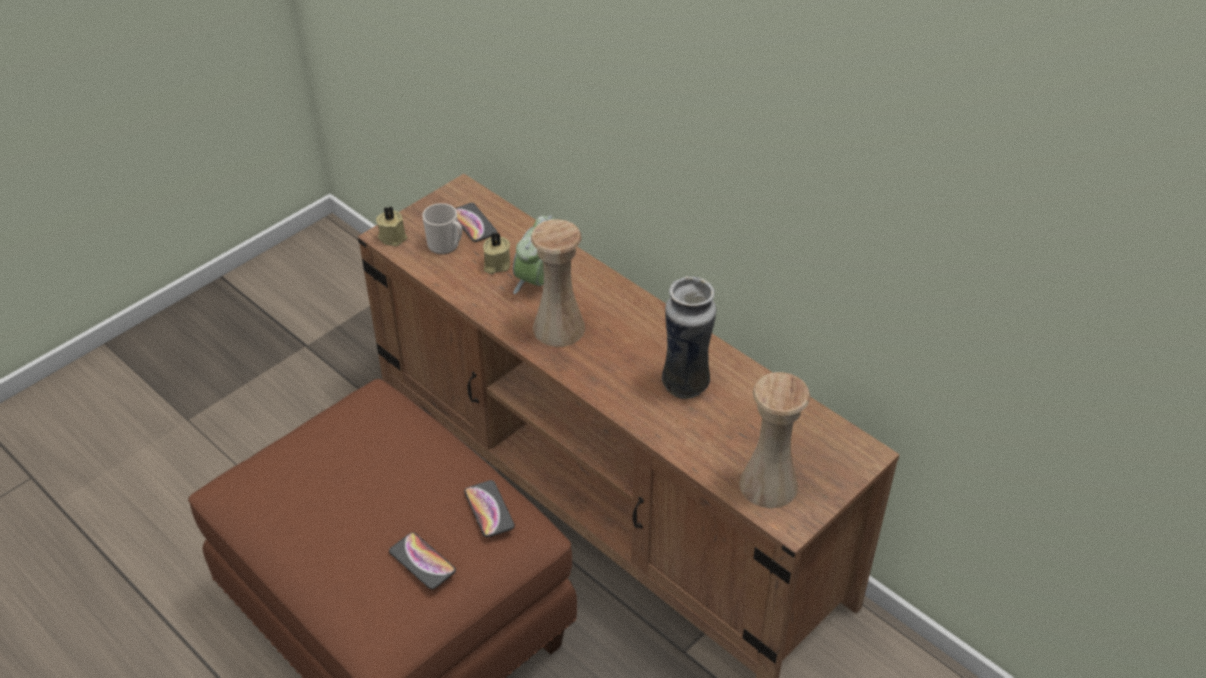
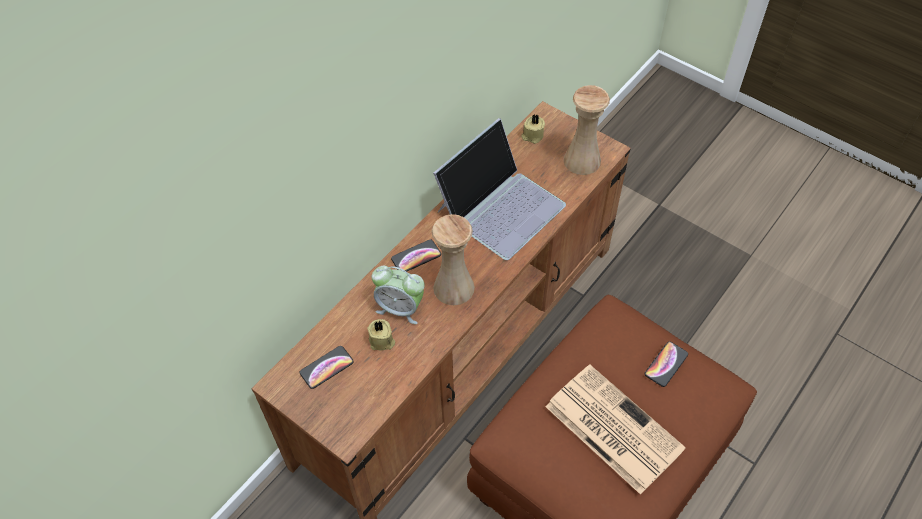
camera: 95 degrees left, 10 degrees up
beige candle [376,206,407,246] -> beige candle moved to [521,115,545,144]
mug [422,203,462,255] -> none
phone [464,480,515,538] -> phone moved to [391,240,441,272]
vase [662,276,716,399] -> laptop [433,118,566,260]
none -> newspaper [546,365,686,495]

